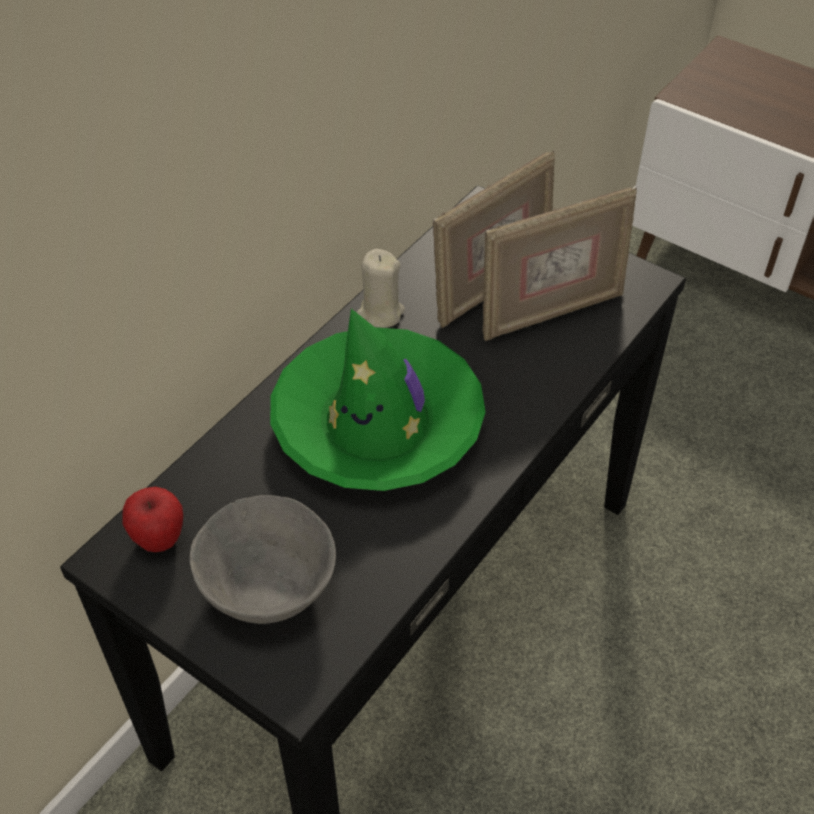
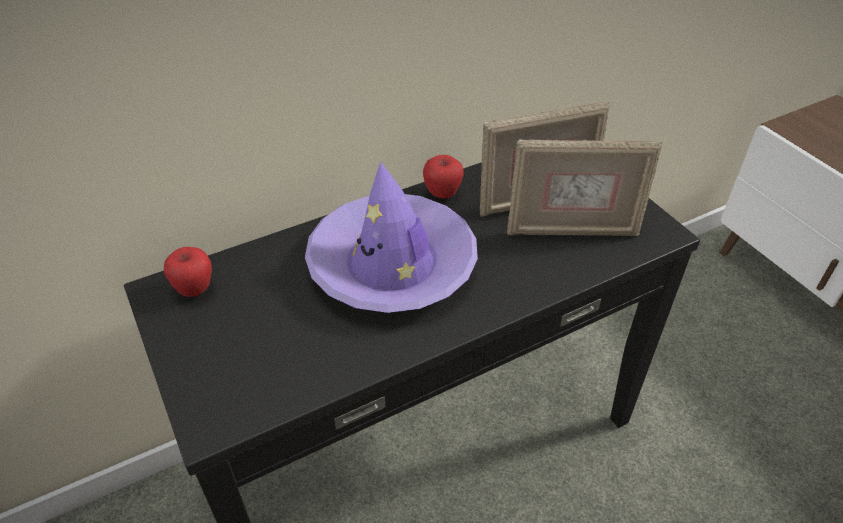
camera: 25 degrees right, 5 degrees down
grey bowl [190,495,336,624] -> none
green hat [270,309,486,491] -> purple hat [305,161,478,313]
beige candle [356,249,405,328] -> apple [423,155,464,198]

